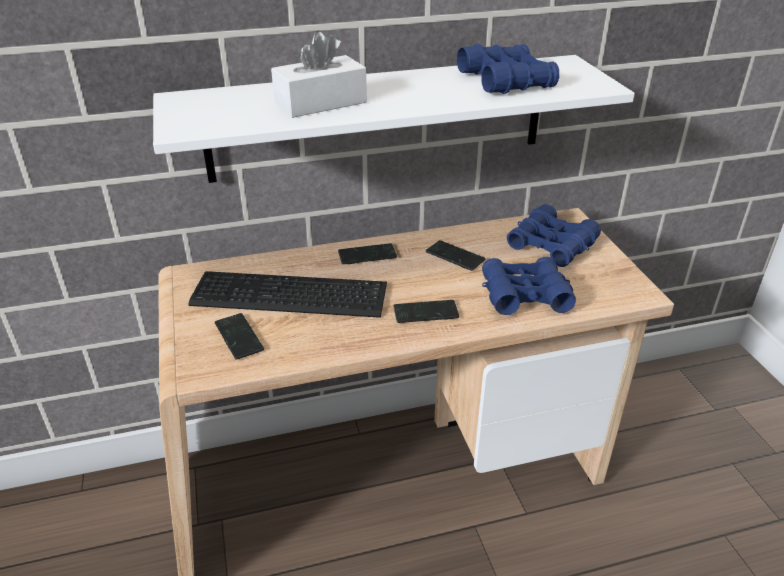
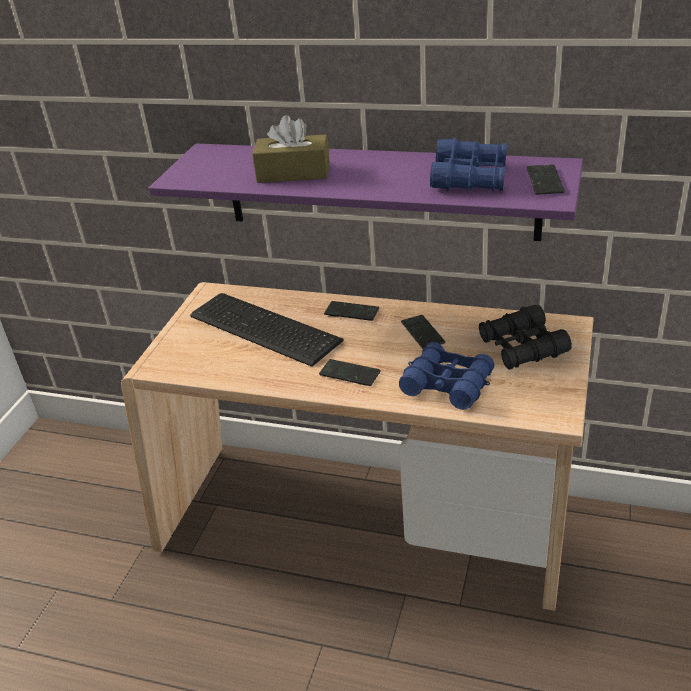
camera: 35 degrees right, 0 degrees up
white shelf [153,55,635,183] -> purple shelf [149,144,583,241]
phone [215,313,264,360] -> phone moved to [527,164,565,195]
white tissue box [271,32,367,118] -> brown tissue box [252,115,330,183]
blue binoculars [507,204,601,267] -> black binoculars [479,305,572,370]

